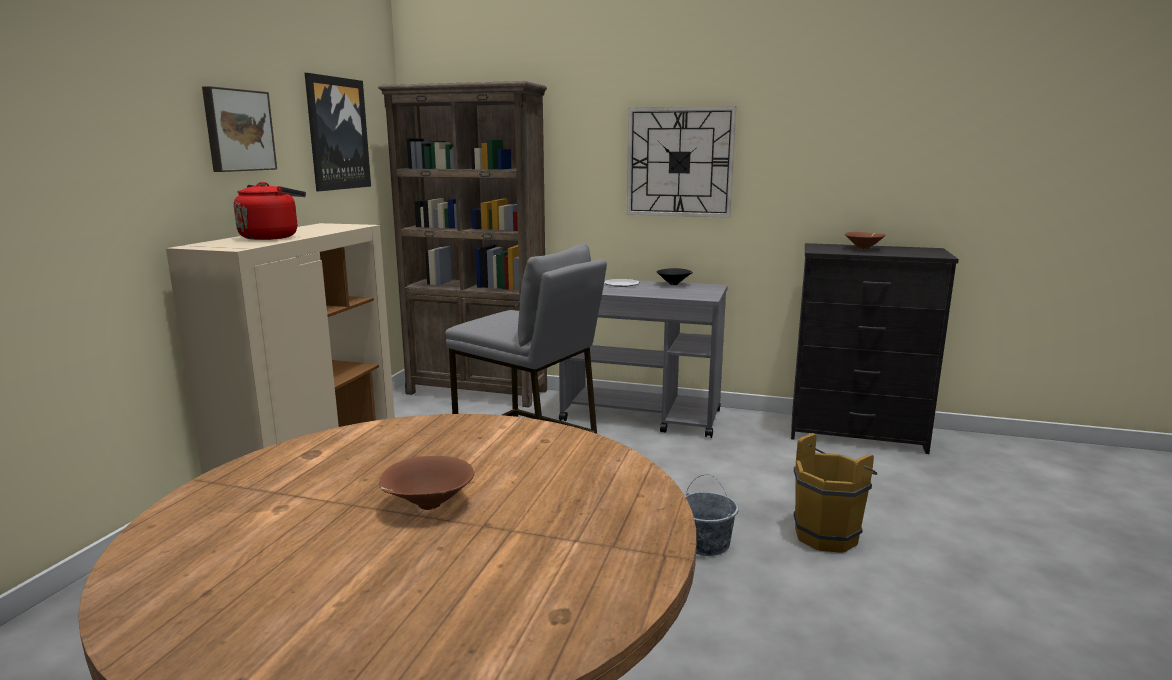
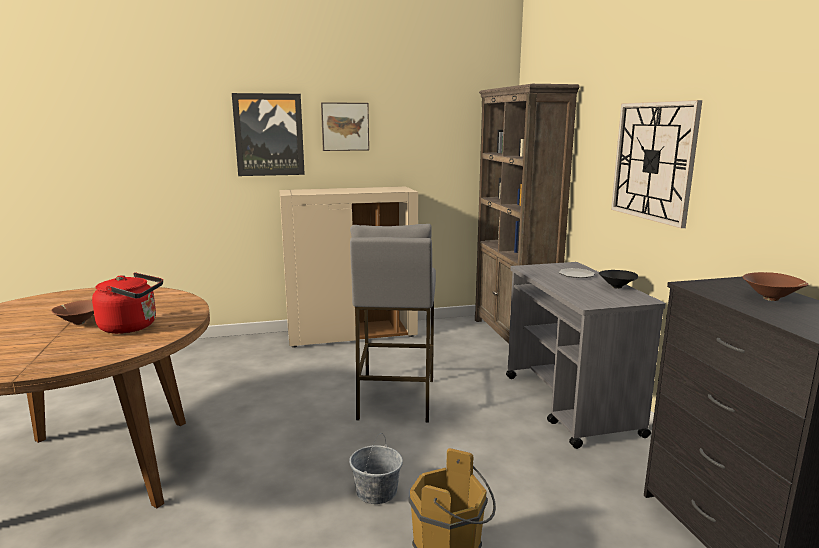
camera: 60 degrees right, 0 degrees up
red kettle [234,182,306,240] -> red kettle moved to [92,273,163,334]
picture [305,73,371,191] -> picture moved to [232,93,305,176]

